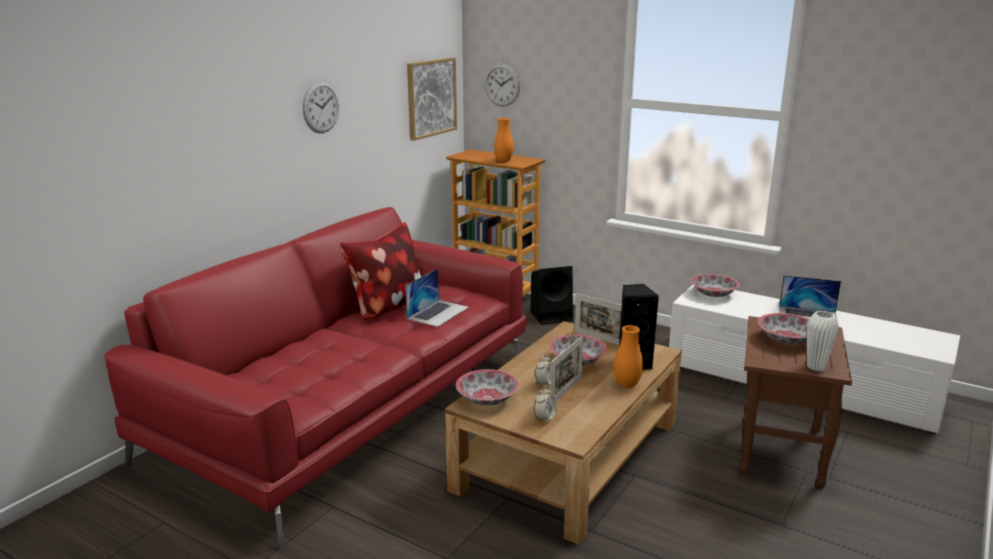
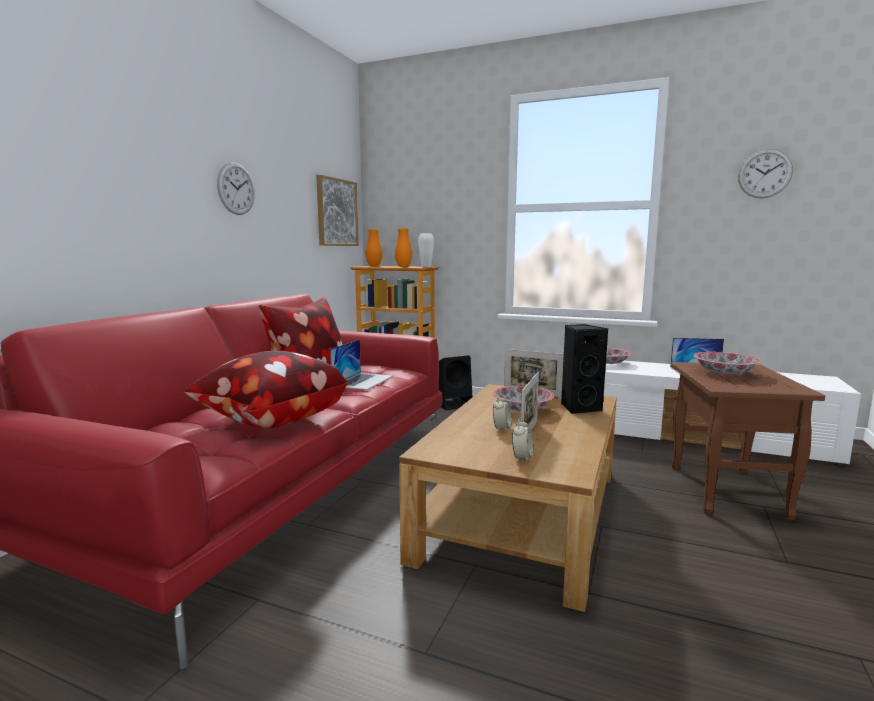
camera: 10 degrees left, 10 degrees down
bowl [456,369,519,406] -> none
wall clock [484,63,520,106] -> wall clock moved to [738,149,793,198]
orange vase [614,325,643,388] -> orange vase moved to [366,229,382,267]
white vase [807,311,839,371] -> white vase moved to [418,233,434,267]
none -> pillow [184,351,348,428]

